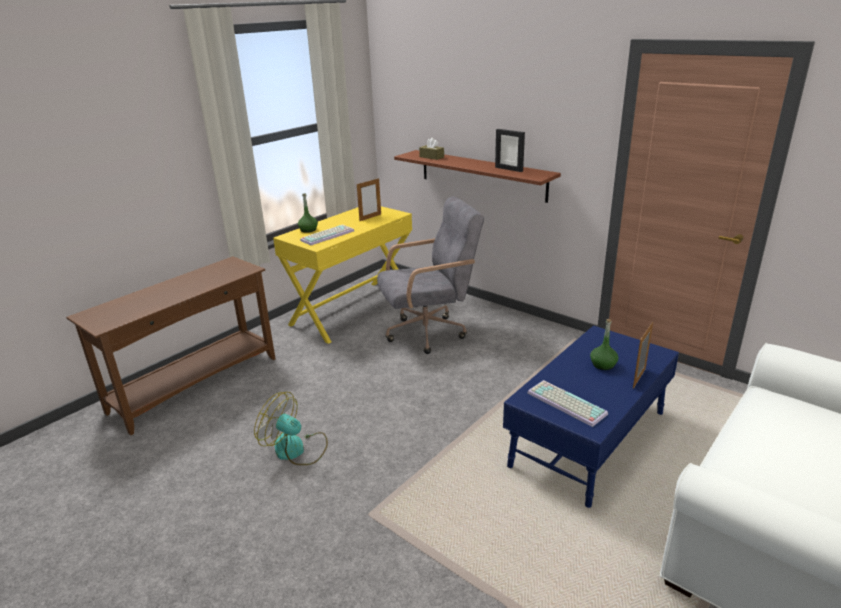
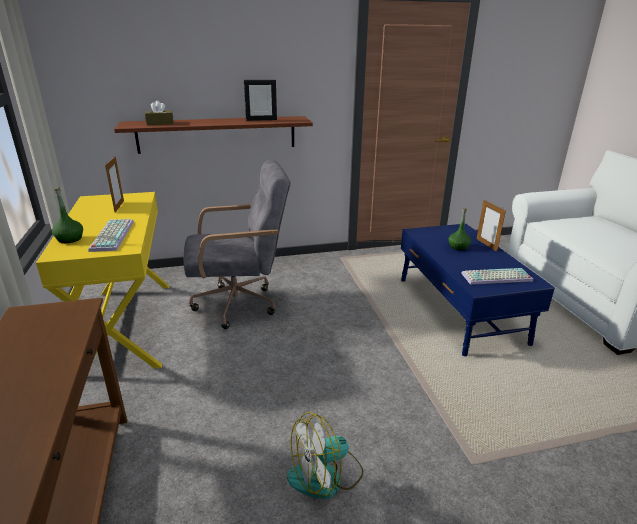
camera: 55 degrees left, 0 degrees up
grey office chair [377,197,484,354] -> grey office chair turned 60 degrees clockwise [184,160,291,329]

